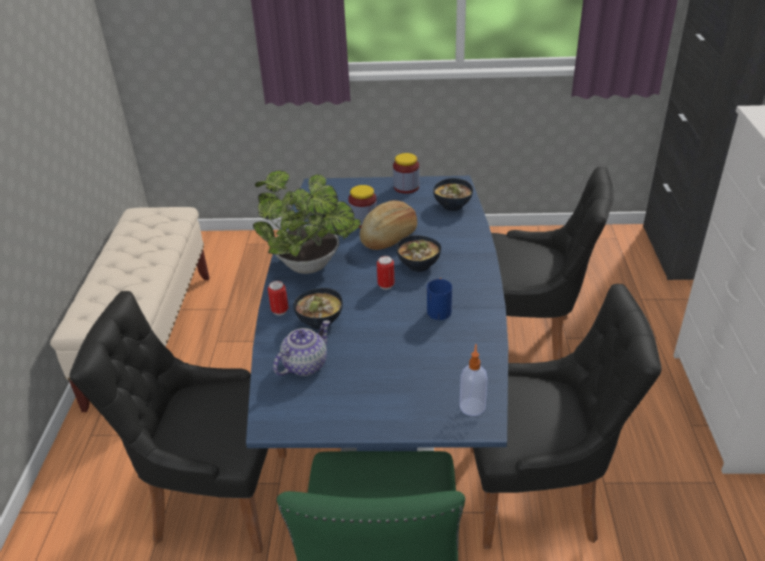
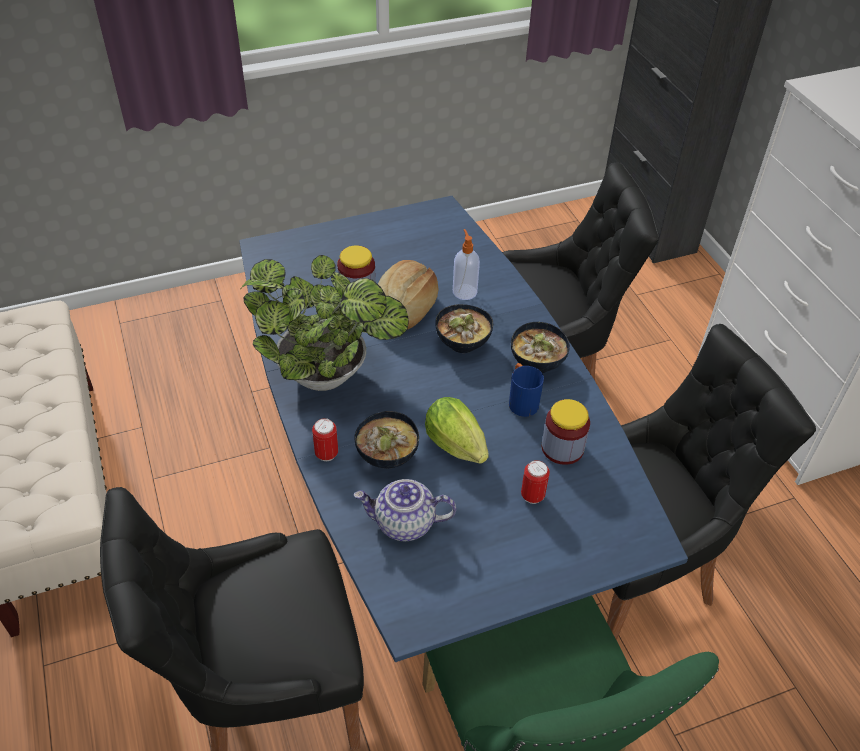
camera: 25 degrees left, 10 degrees up
teapot [273,320,330,376] -> teapot turned 105 degrees counterclockwise [354,479,456,541]
can [377,256,395,290] -> can moved to [521,460,550,504]
jar [393,153,419,194] -> jar moved to [542,399,590,465]
bowl [433,178,473,211] -> bowl moved to [511,322,570,373]
soap dispenser [460,344,488,416] -> soap dispenser moved to [453,229,480,300]
none -> lettuce [425,397,489,464]

